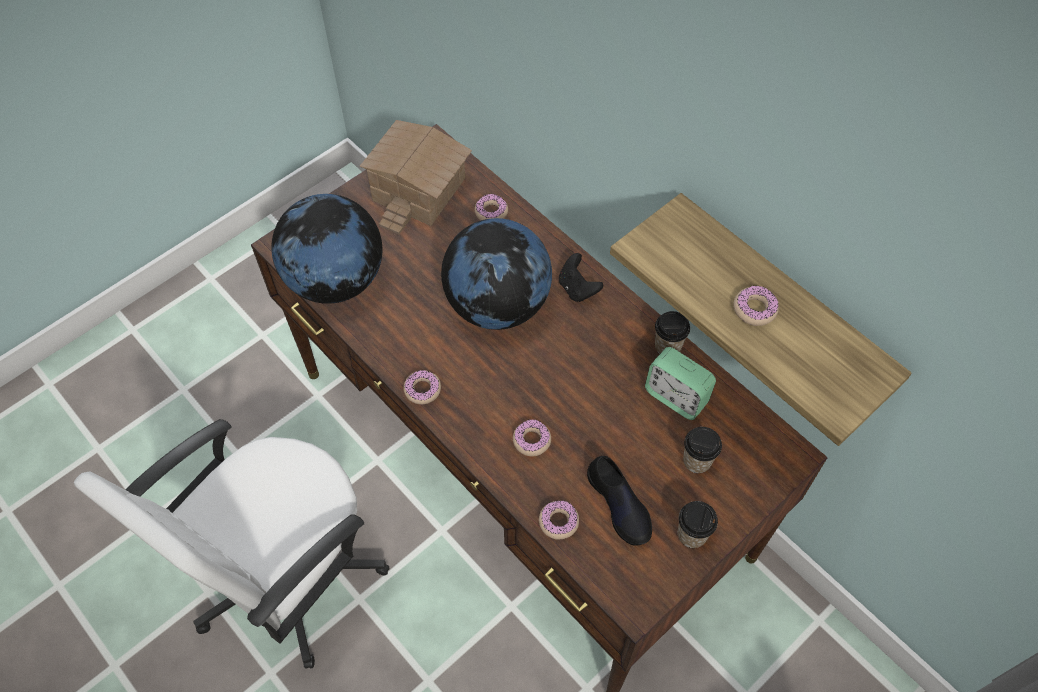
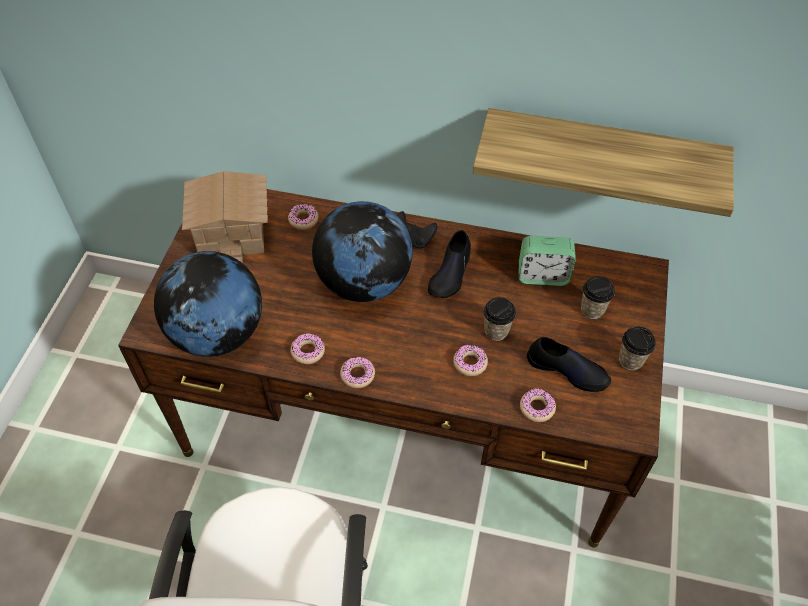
camera: 35 degrees left, 5 degrees down
cup [655,311,690,354] -> cup moved to [484,297,516,341]
donut [733,285,779,326] -> donut moved to [291,333,325,364]
none -> black shoe [428,230,471,298]

